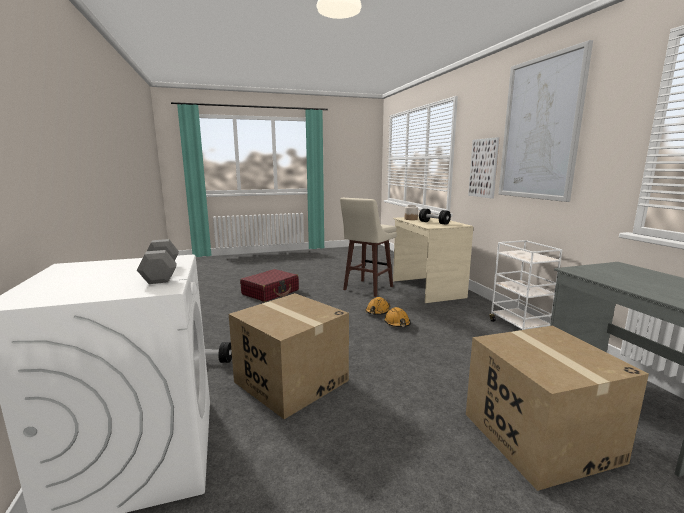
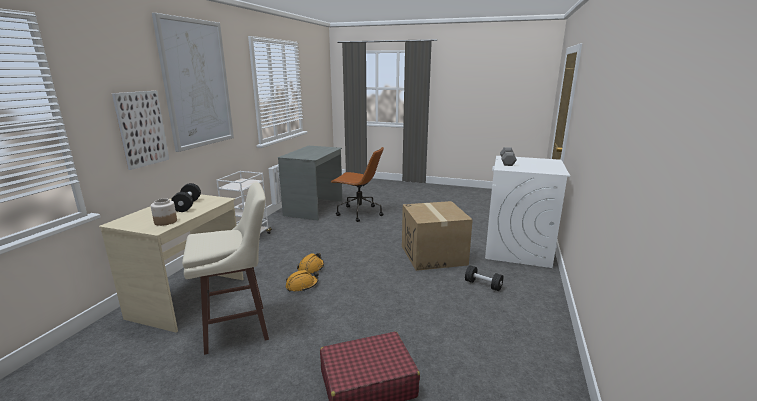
camera: 145 degrees left, 5 degrees up
cardboard box [466,326,649,491] -> brown office chair [331,147,384,222]

